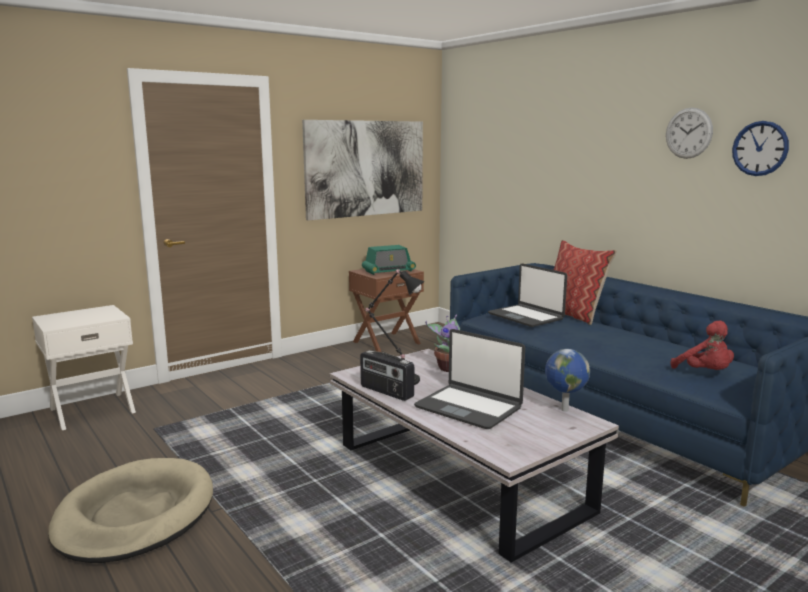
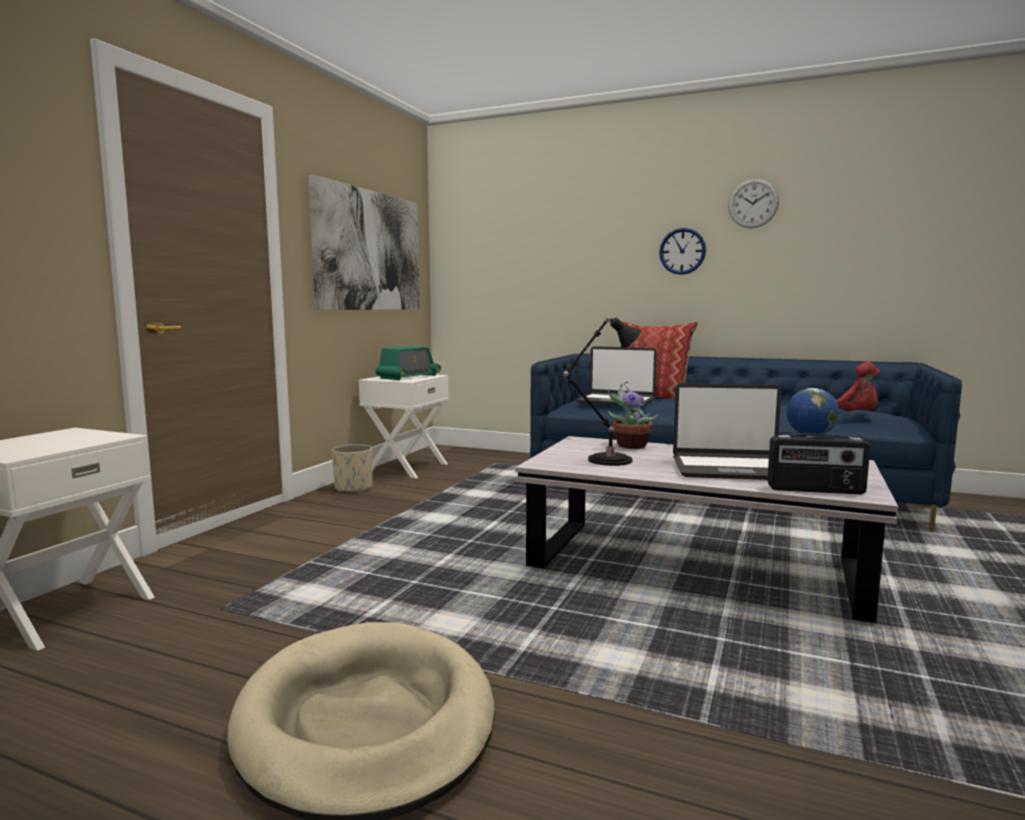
camera: 30 degrees left, 5 degrees down
brown nightstand [349,269,424,352] -> white nightstand [359,375,449,478]
radio [360,350,414,401] -> radio moved to [767,433,870,494]
wall clock [732,121,789,176] -> wall clock moved to [659,228,706,275]
none -> beige planter [332,444,373,492]

